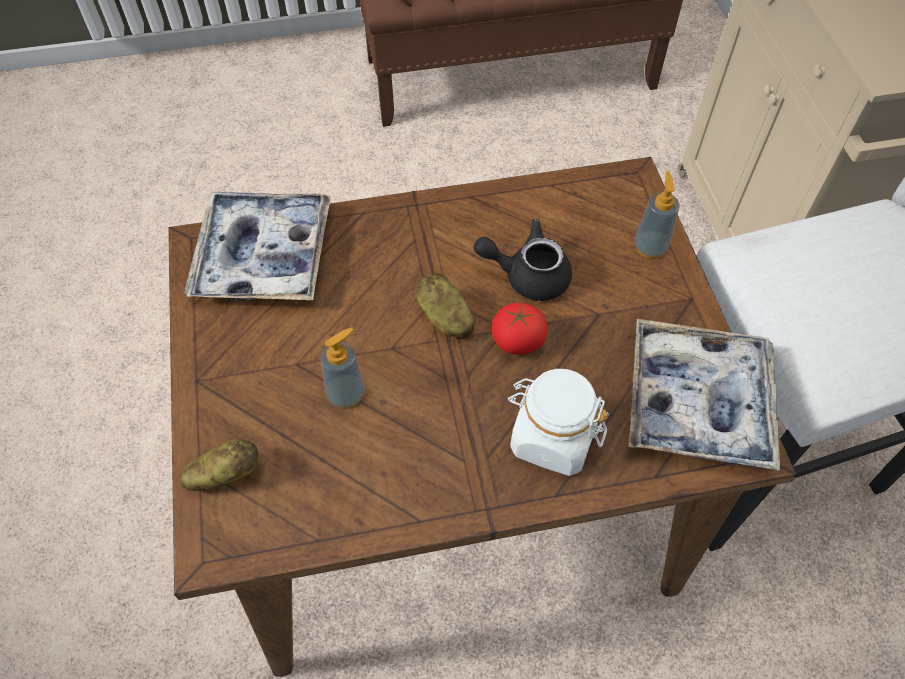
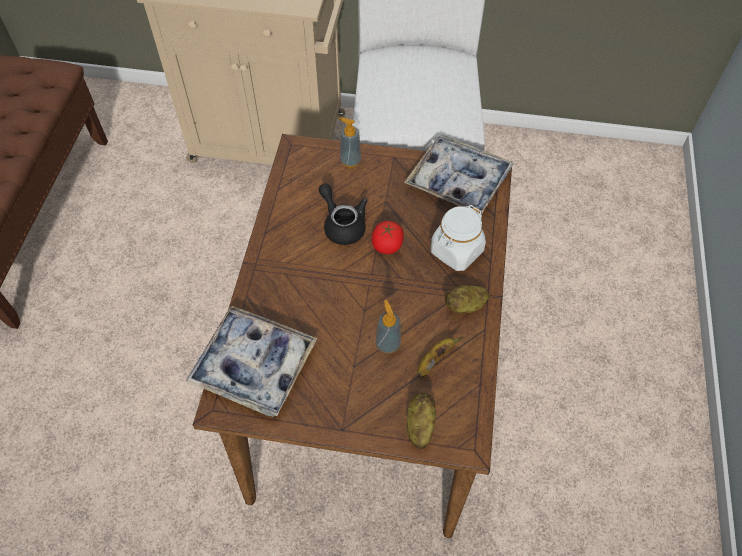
camera: 70 degrees left, 0 degrees up
potato [416,273,475,338] -> potato moved to [445,285,489,313]
black teapot [474,219,572,301] -> black teapot turned 120 degrees clockwise [319,183,368,245]
none -> banana [417,336,464,376]

